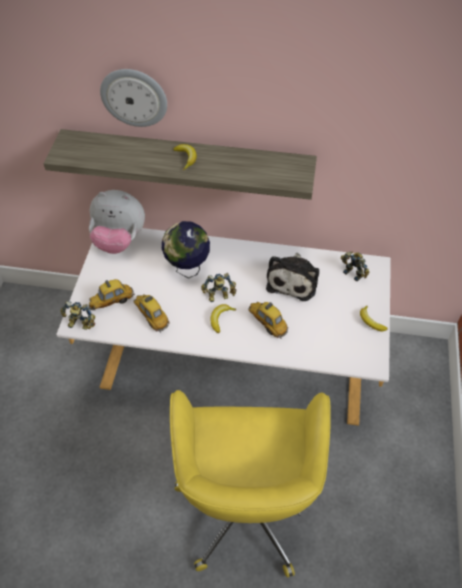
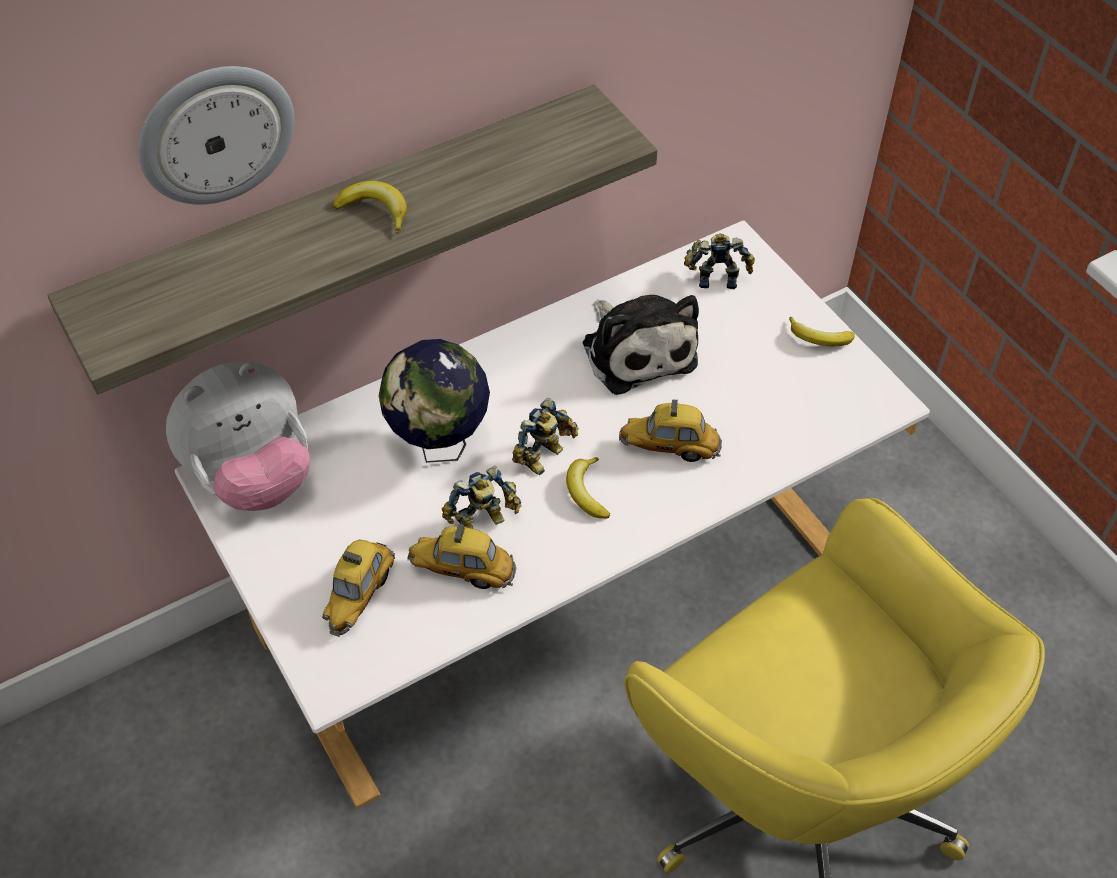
camera: 40 degrees left, 0 degrees up
toy robot [60,301,95,330] -> toy robot moved to [442,465,521,529]

